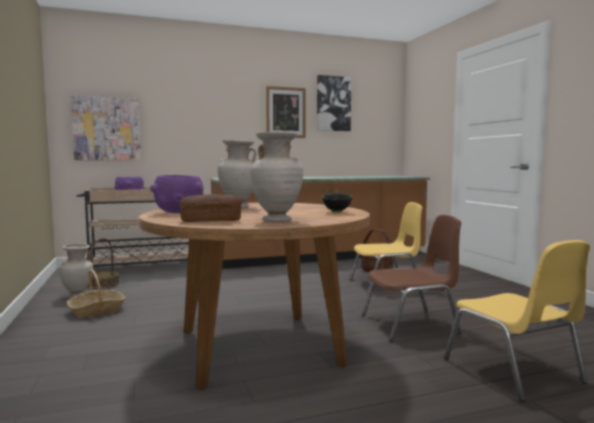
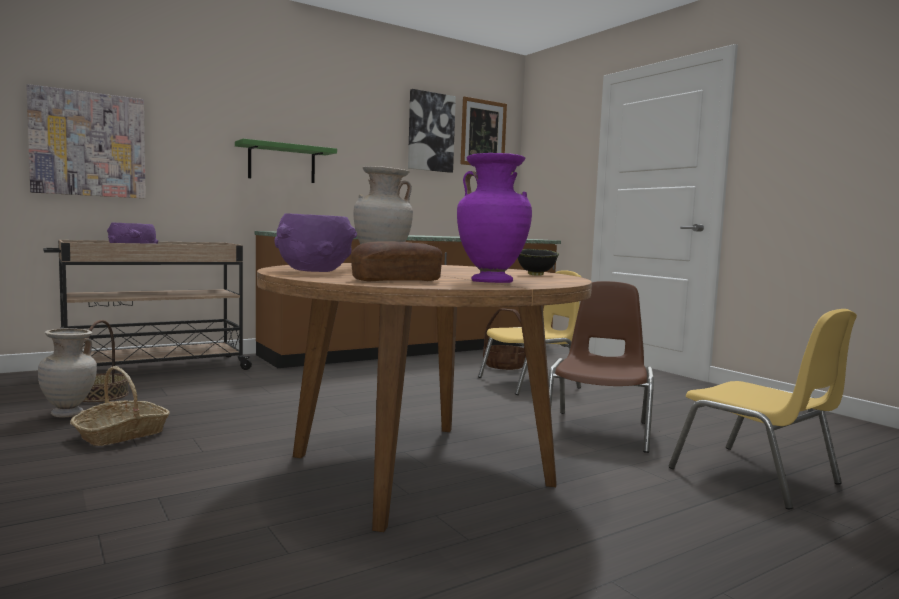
camera: 15 degrees left, 0 degrees up
beige vase [250,132,303,222] -> purple vase [457,153,532,283]
picture [266,86,306,138] -> picture moved to [460,96,507,165]
brown chair [362,215,462,341] -> brown chair turned 45 degrees counterclockwise [548,281,654,453]
none -> green shelf [235,138,337,183]

